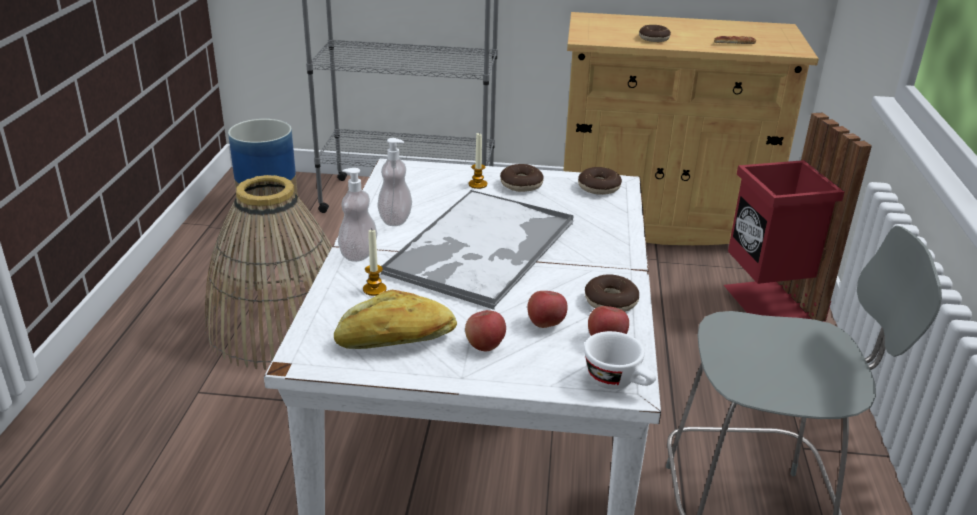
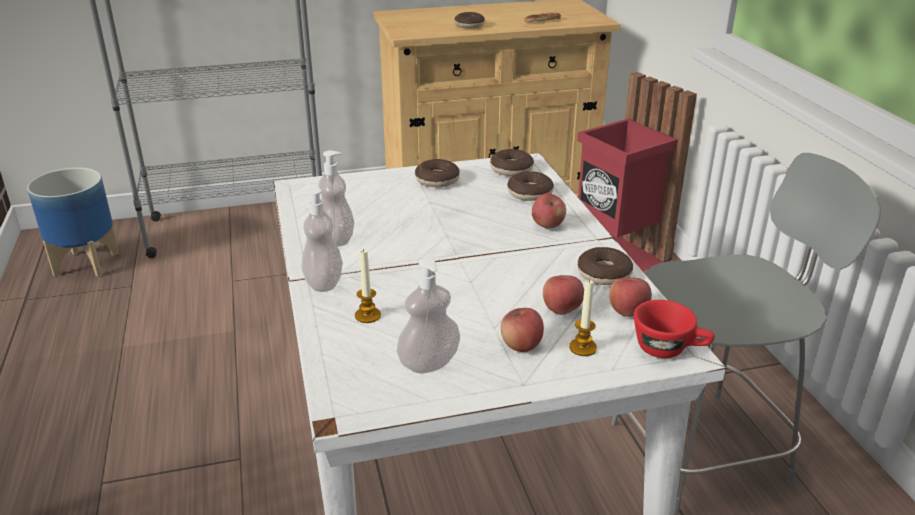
camera: 20 degrees left, 0 degrees up
basket [205,175,332,370] -> none
bread [334,290,457,349] -> soap dispenser [397,258,460,373]
tray [381,190,574,309] -> none
candle [469,133,487,189] -> candle moved to [569,279,597,356]
white cup [584,331,656,389] -> red cup [634,300,715,358]
none -> donut [507,171,554,201]
none -> apple [532,194,566,228]

